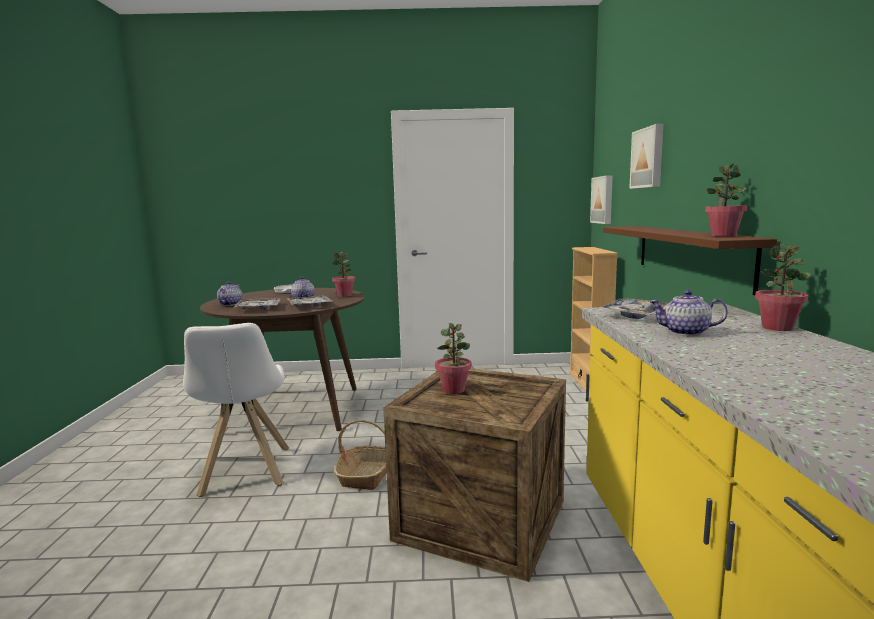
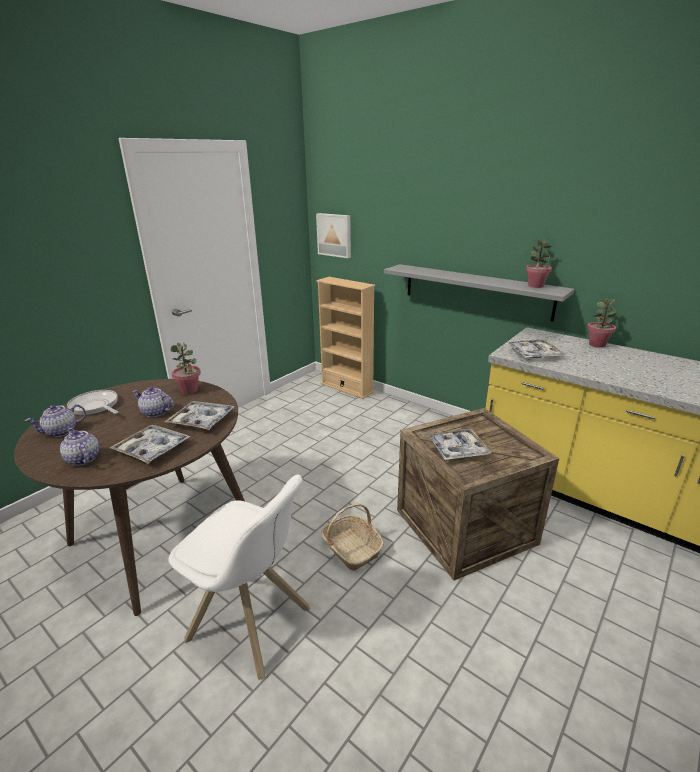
camera: 50 degrees left, 15 degrees up
potted plant [435,323,472,394] -> tray [428,429,492,460]
brown shelf [603,226,777,295] -> grey shelf [384,264,574,322]
picture [629,124,664,189] -> none
teapot [649,290,728,336] -> teapot moved to [25,404,86,437]

